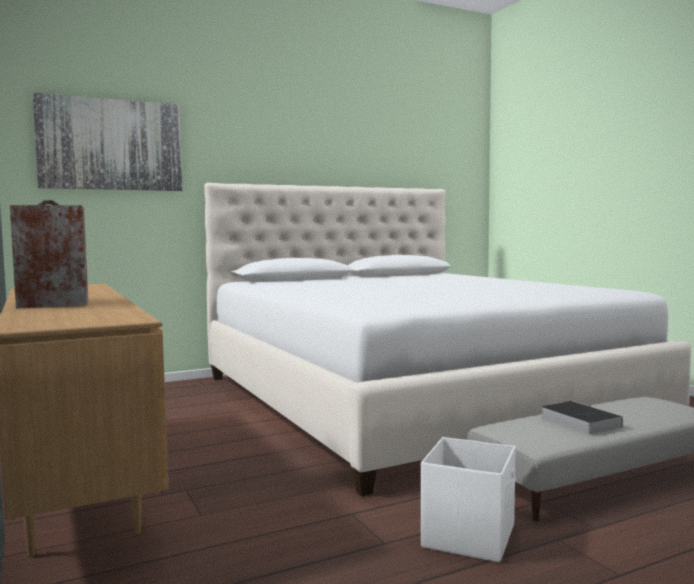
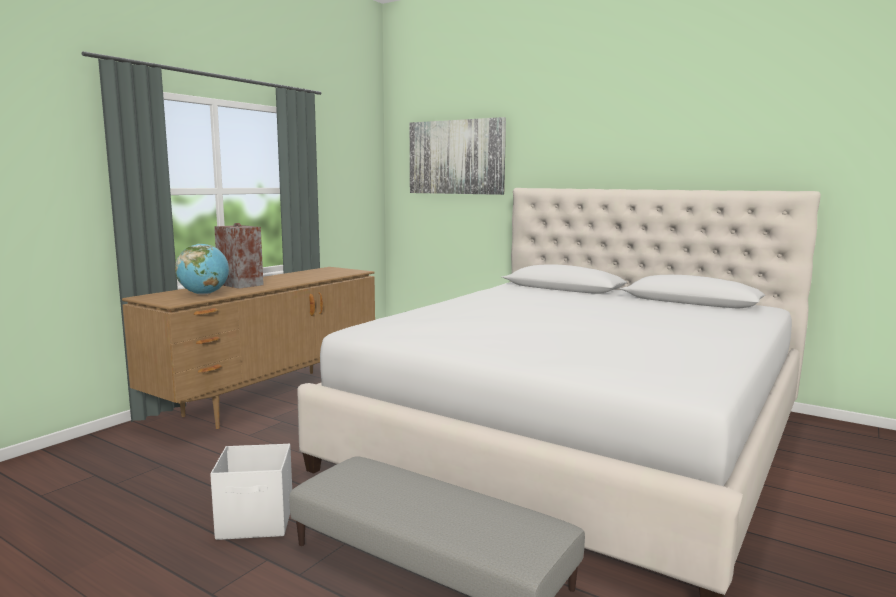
camera: 60 degrees right, 5 degrees up
book [541,401,623,435] -> none
none -> globe [175,244,229,295]

